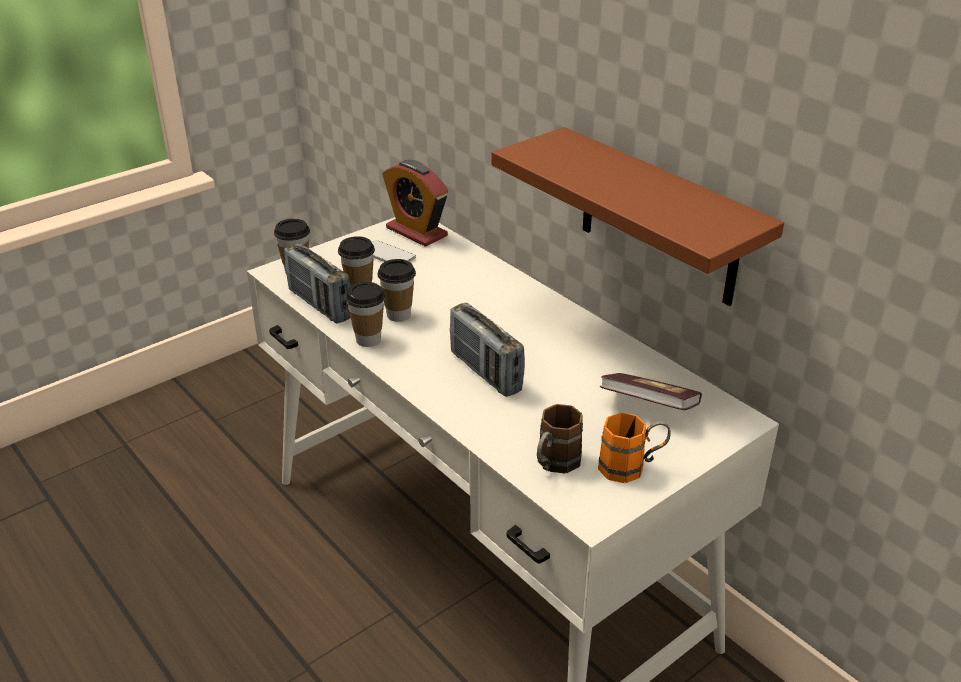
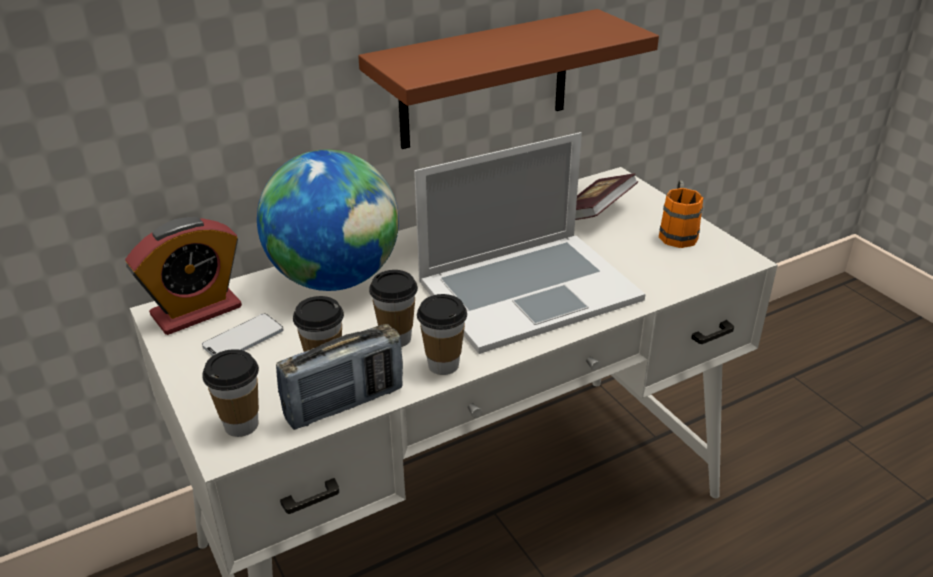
camera: 80 degrees left, 0 degrees up
radio [450,303,525,397] -> laptop [414,132,646,354]
brown mug [537,404,583,474] -> none
none -> globe [257,149,399,291]

